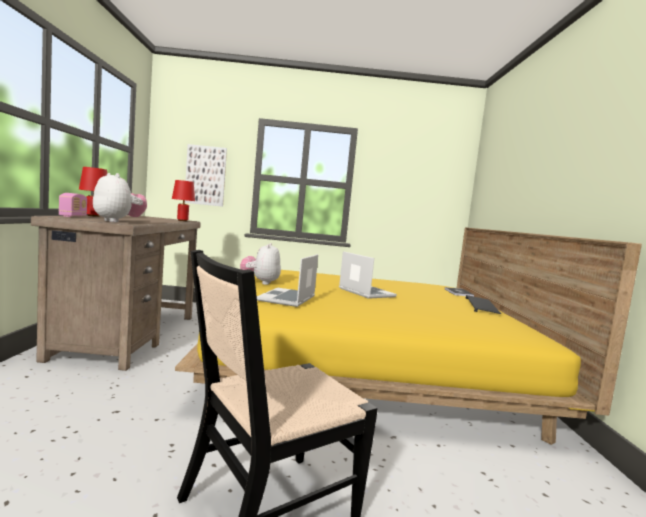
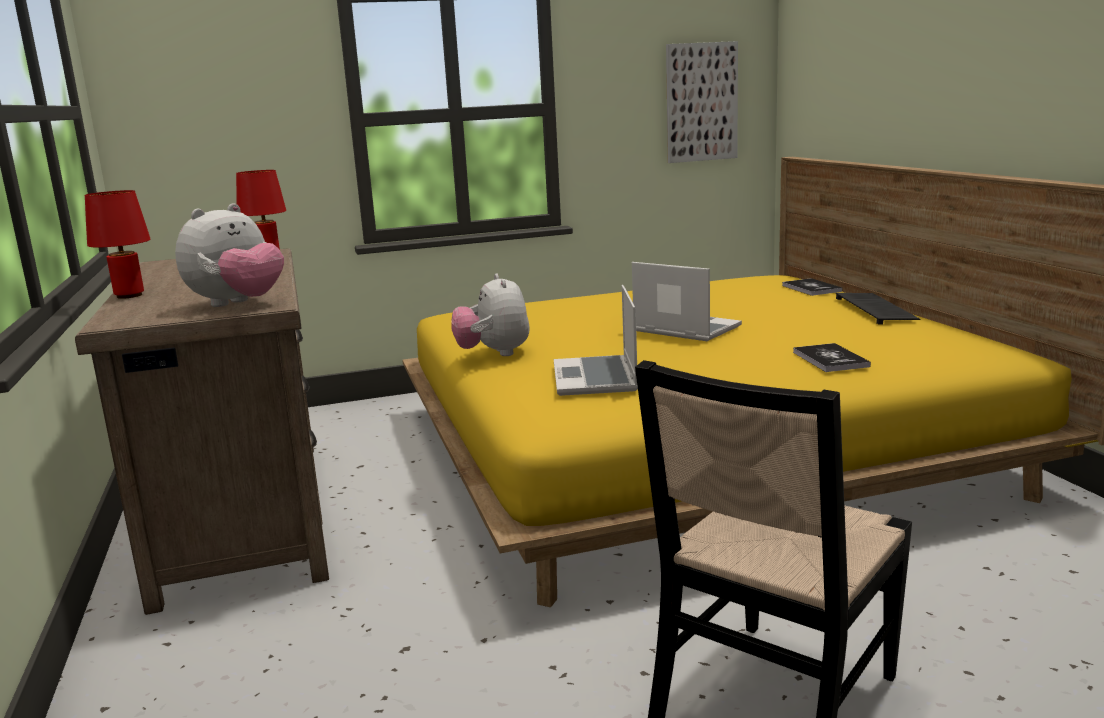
camera: 15 degrees left, 10 degrees up
radio [58,193,87,217] -> none
plush toy [93,173,147,222] -> plush toy turned 105 degrees clockwise [175,204,284,307]
picture [185,144,227,207] -> picture moved to [666,41,738,163]
none -> book [793,343,871,372]

